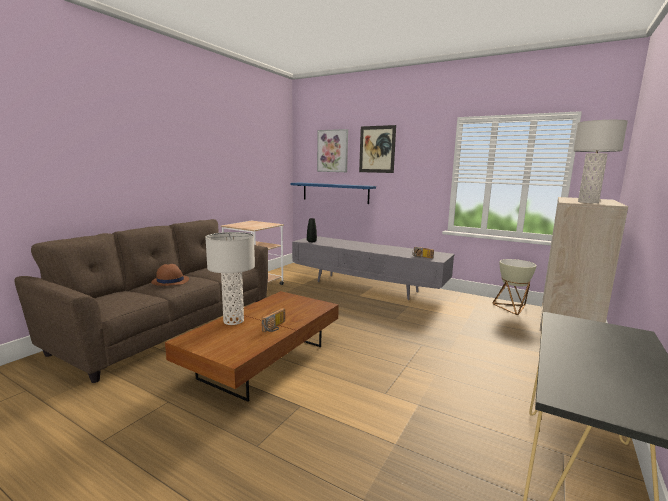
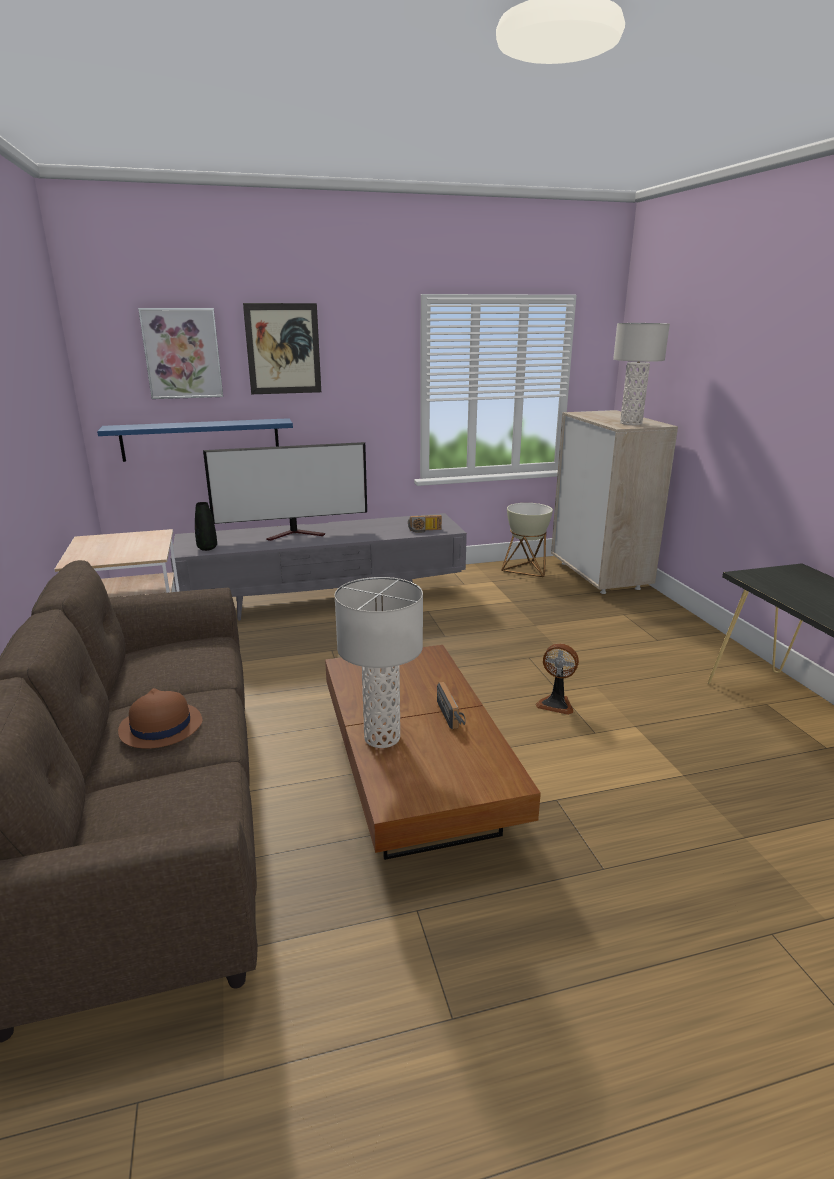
camera: 45 degrees left, 10 degrees up
none -> television [203,442,367,541]
none -> fan [536,643,579,715]

